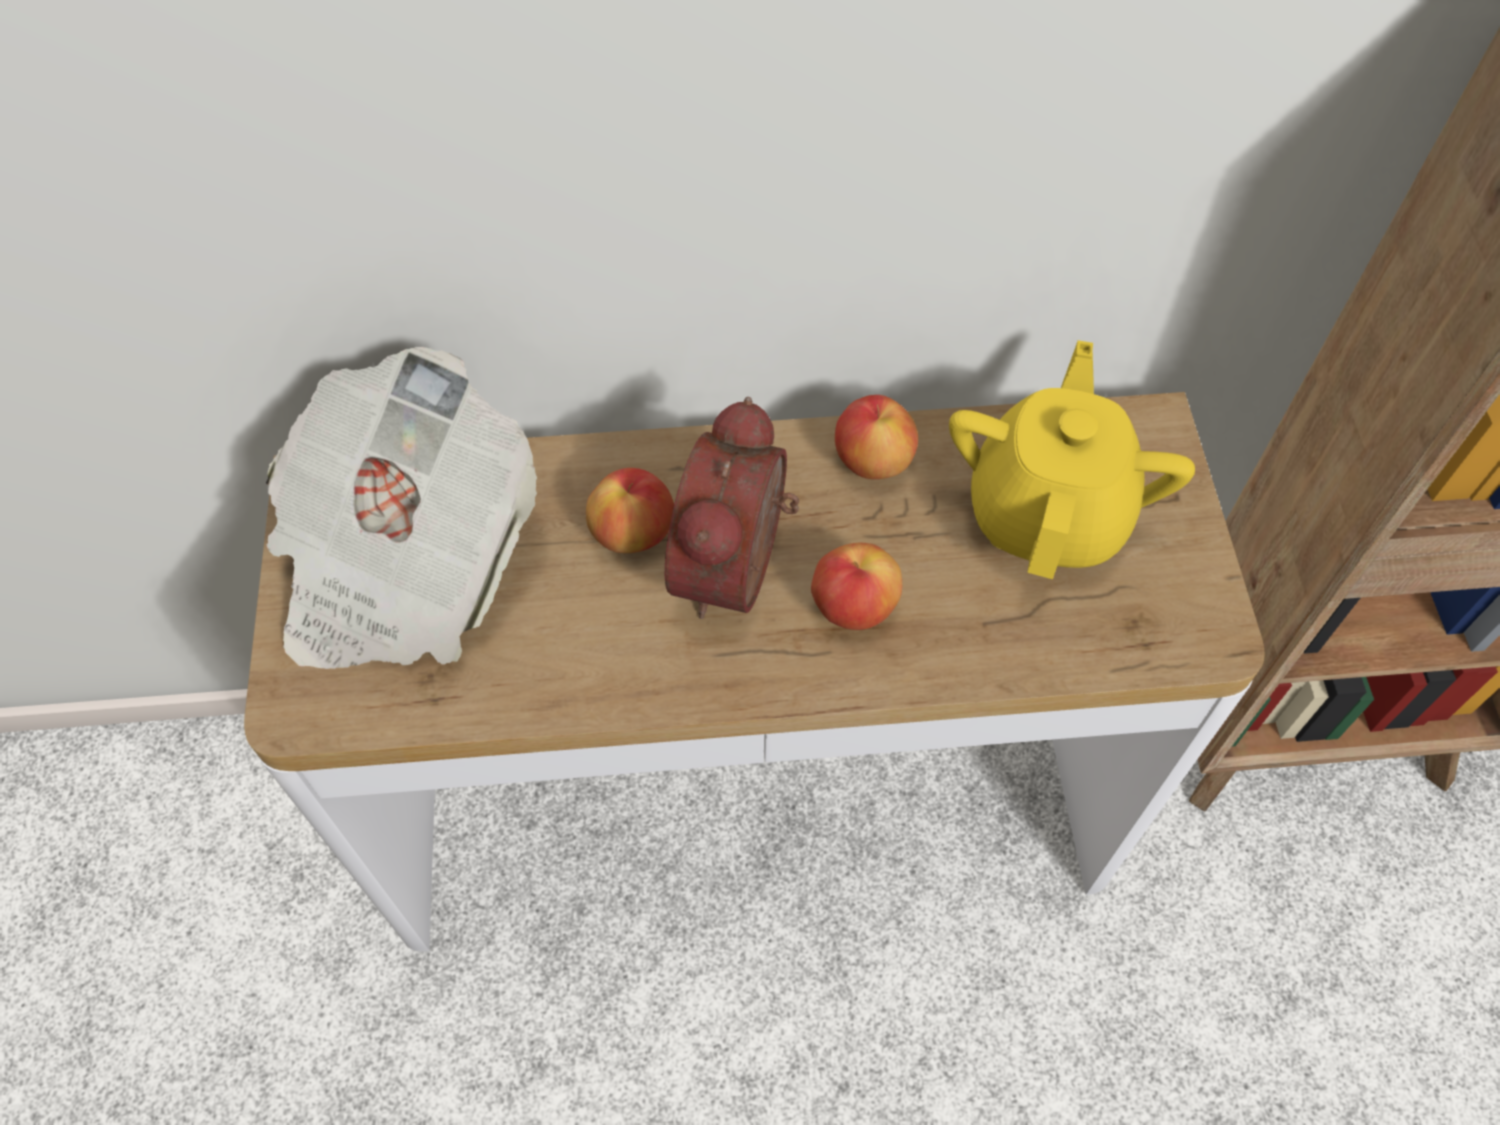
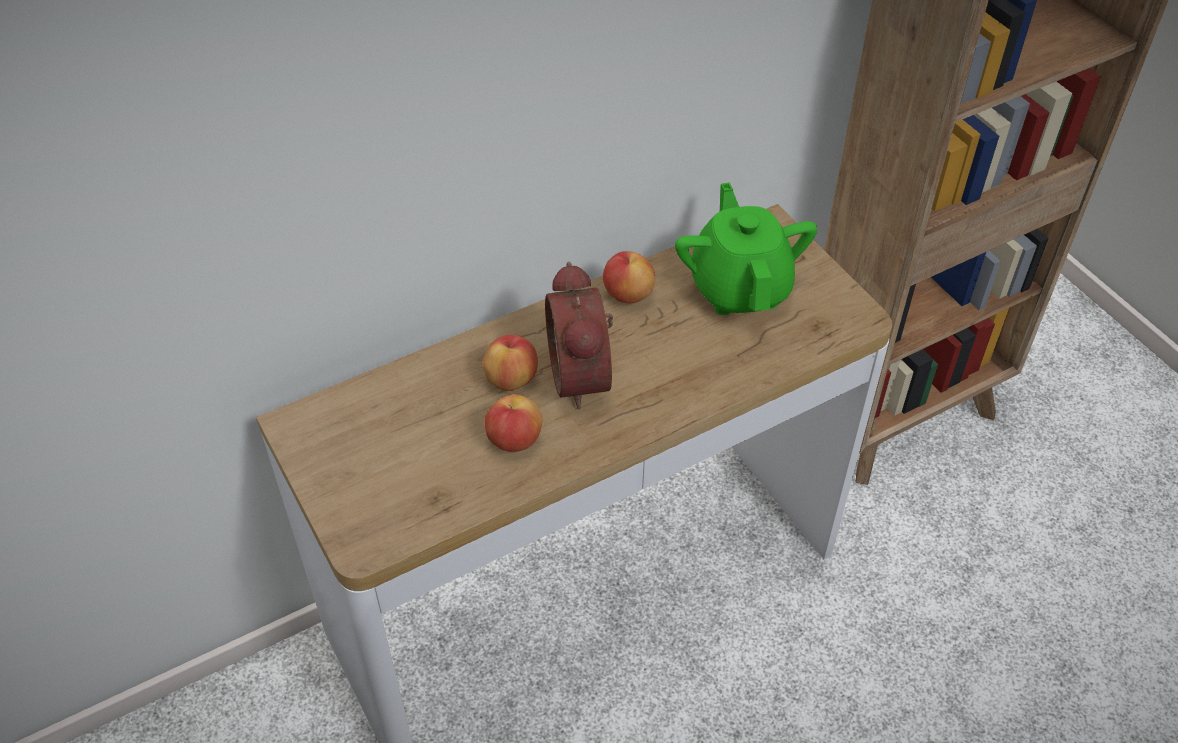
camera: 25 degrees left, 10 degrees down
newspaper [266,347,537,669] -> none
apple [811,543,902,630] -> apple moved to [485,394,542,452]
yellow teapot [949,340,1195,579] -> green teapot [675,182,817,315]

